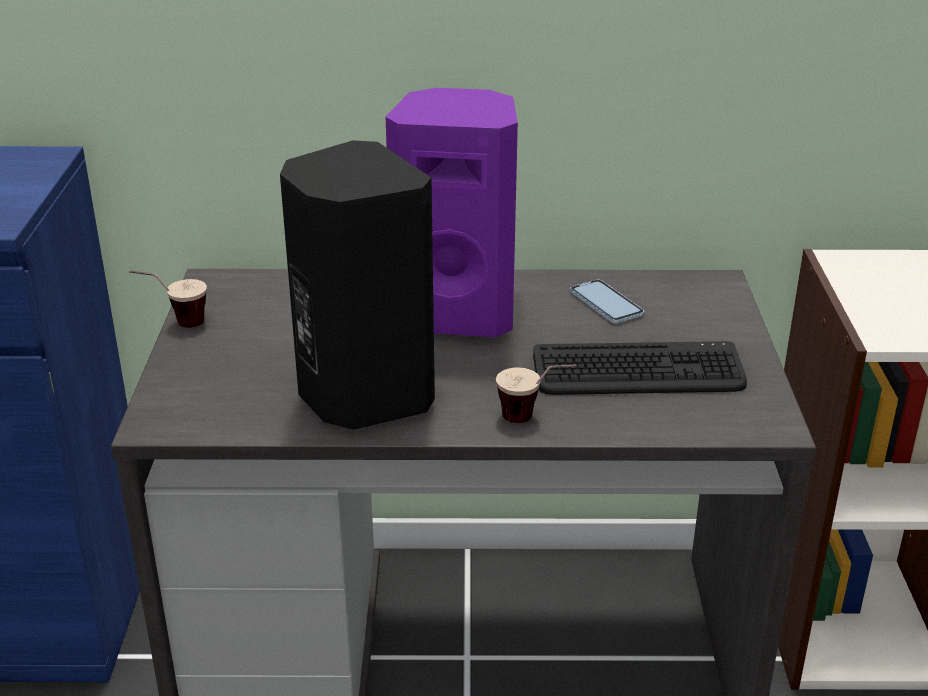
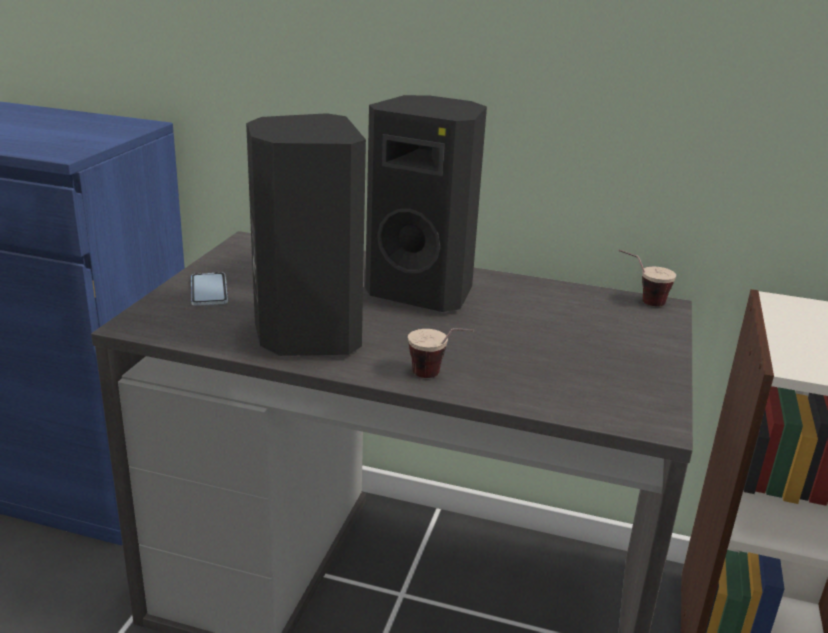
camera: 15 degrees right, 5 degrees down
cup [129,270,207,328] -> cup moved to [618,249,676,306]
purple speaker [386,88,518,337] -> black speaker [365,95,487,312]
keyboard [533,341,747,395] -> none
phone [570,279,644,323] -> phone moved to [191,272,228,306]

